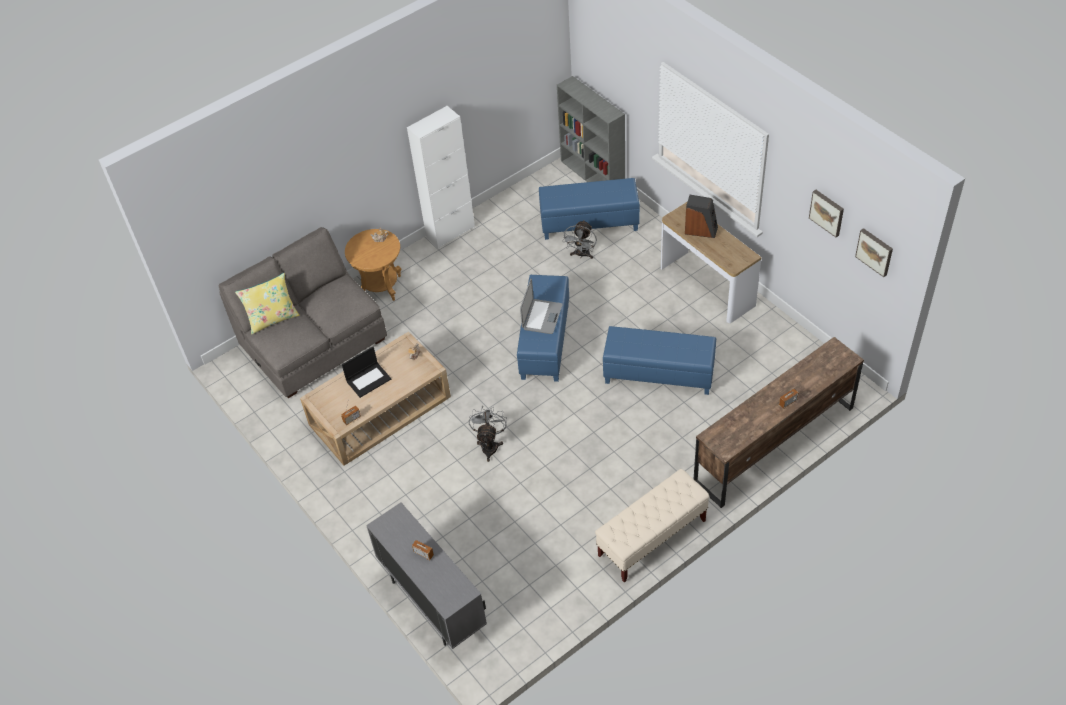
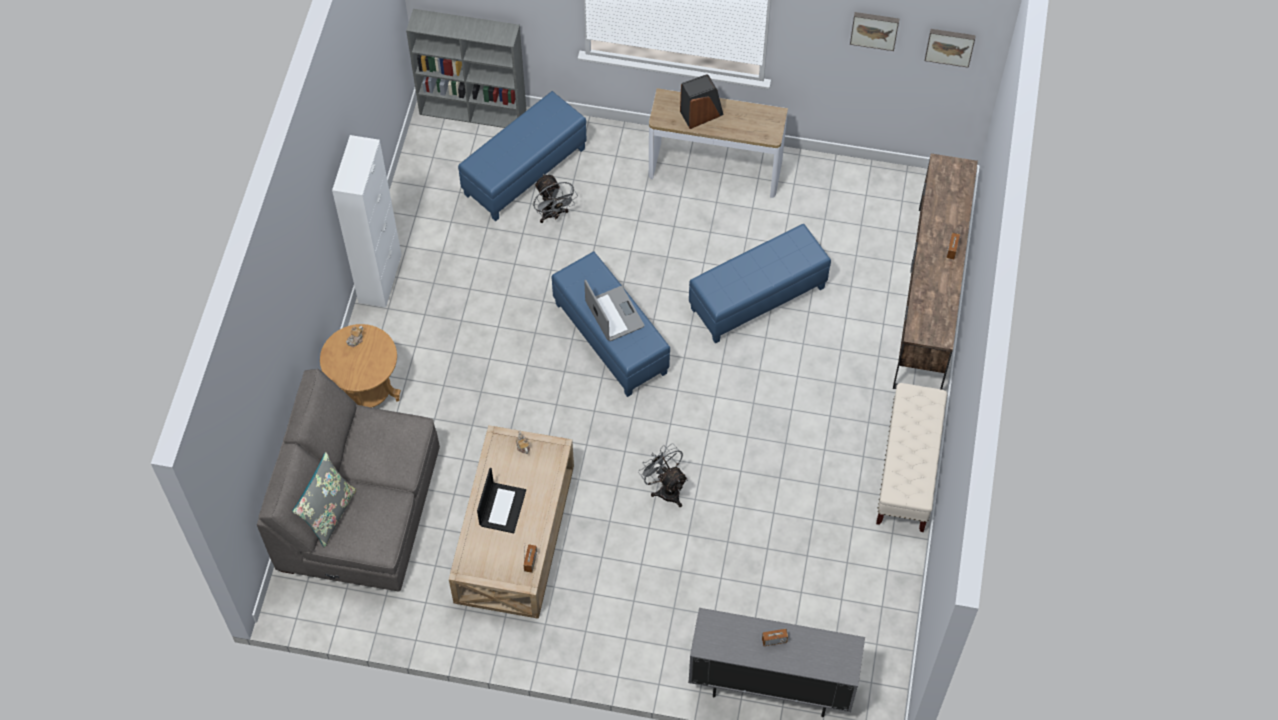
camera: 45 degrees left, 10 degrees up
yellow pillow [235,273,300,334] -> grey pillow [292,452,356,548]

